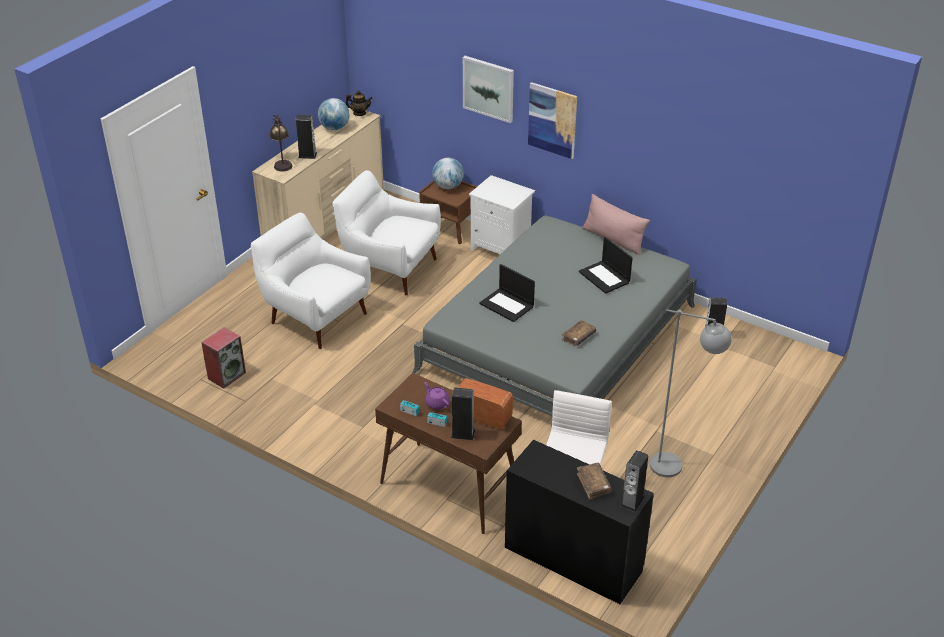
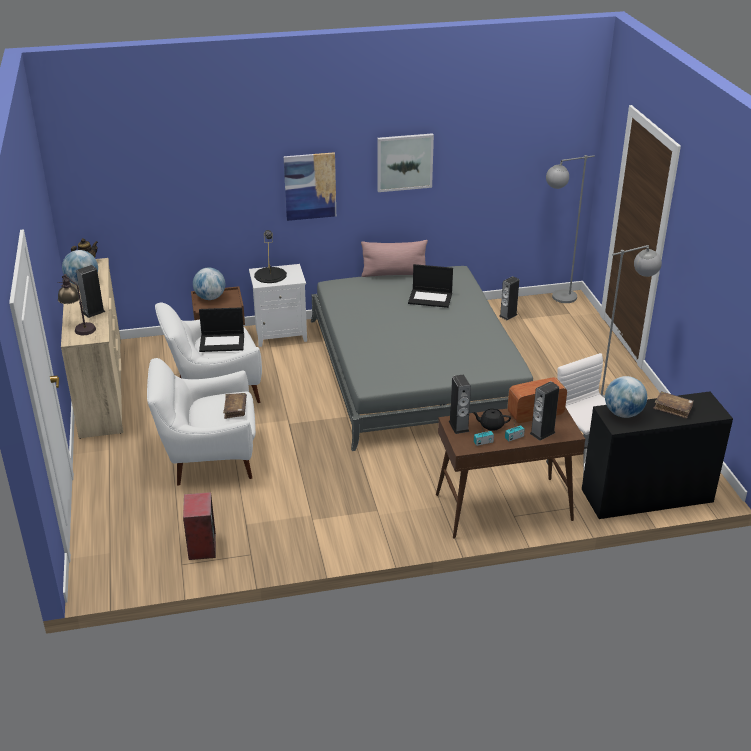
camera: 45 degrees left, 5 degrees down
purple teapot [424,382,449,410] -> black teapot [472,409,511,431]
picture [463,56,514,123] -> picture moved to [377,133,434,192]
laptop [479,264,535,322] -> laptop moved to [199,307,244,352]
brown book [562,320,596,346] -> brown book moved to [223,393,247,419]
speaker [620,450,648,512] -> speaker moved to [449,375,471,434]
none -> black table lamp [254,230,287,283]
none -> grey floor lamp [546,155,595,303]
none -> globe [605,376,647,418]

